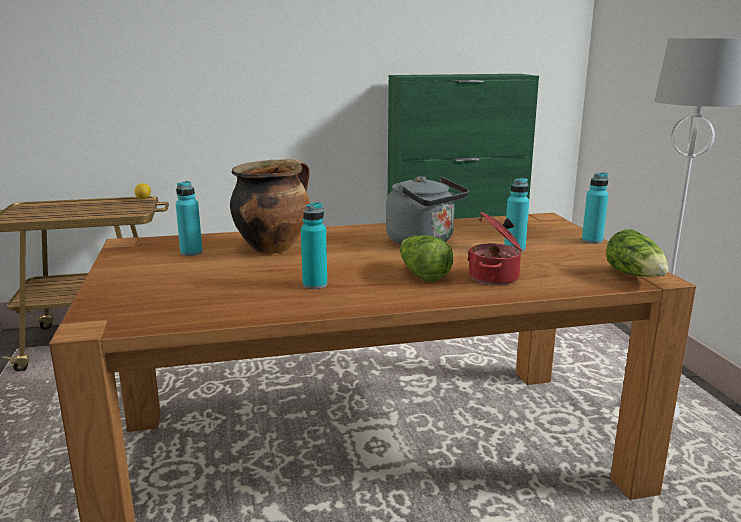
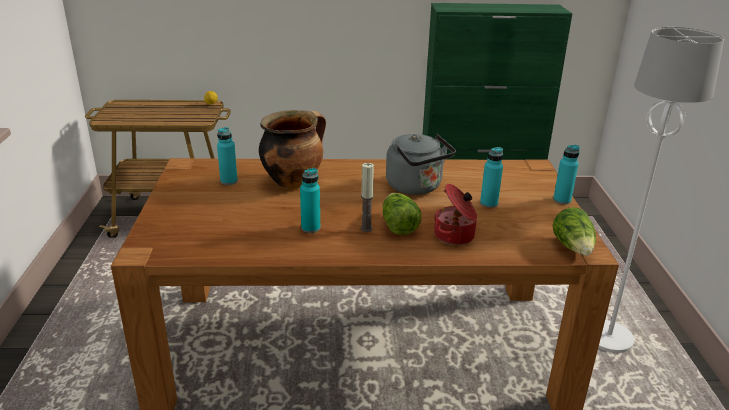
camera: 10 degrees right, 10 degrees up
none -> candle [360,163,374,232]

